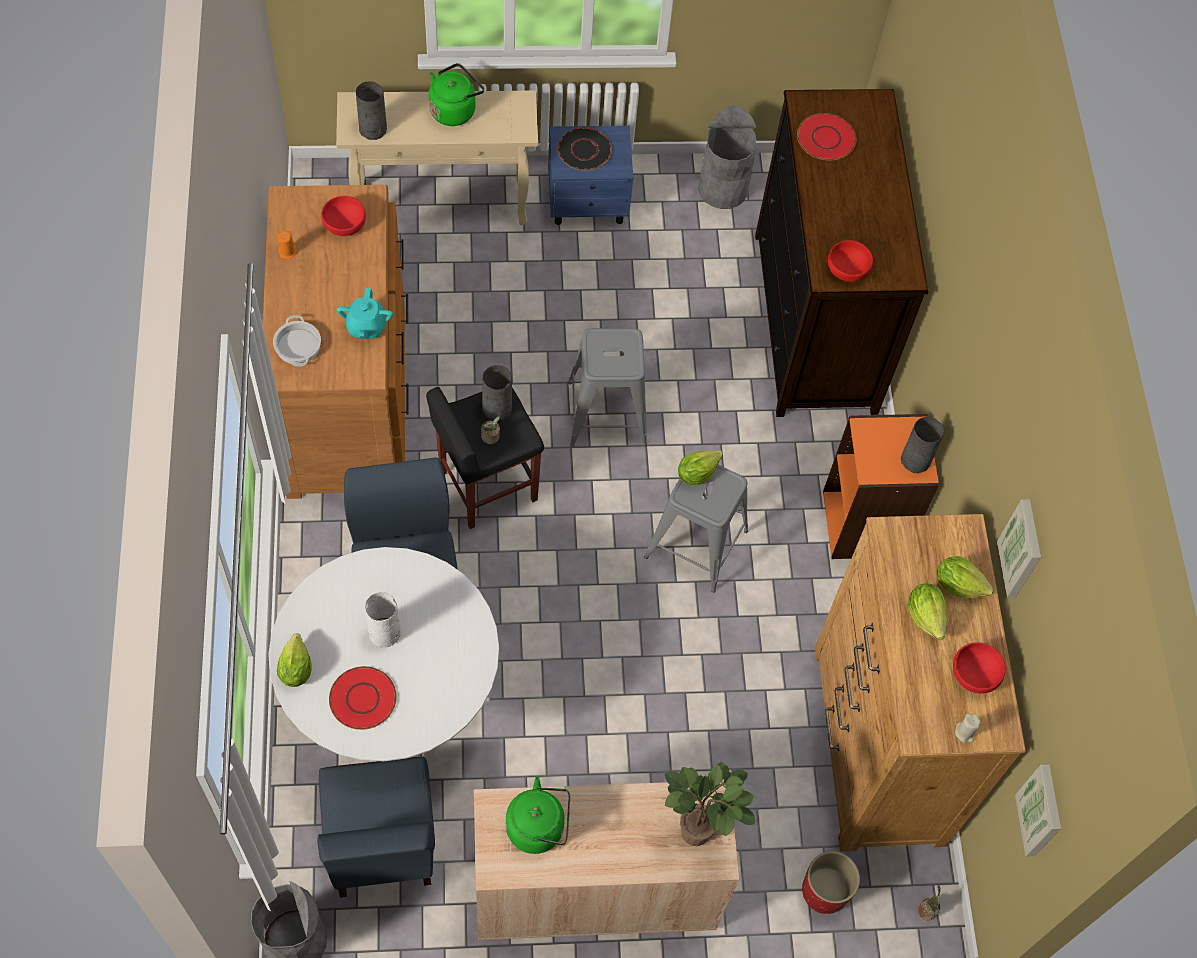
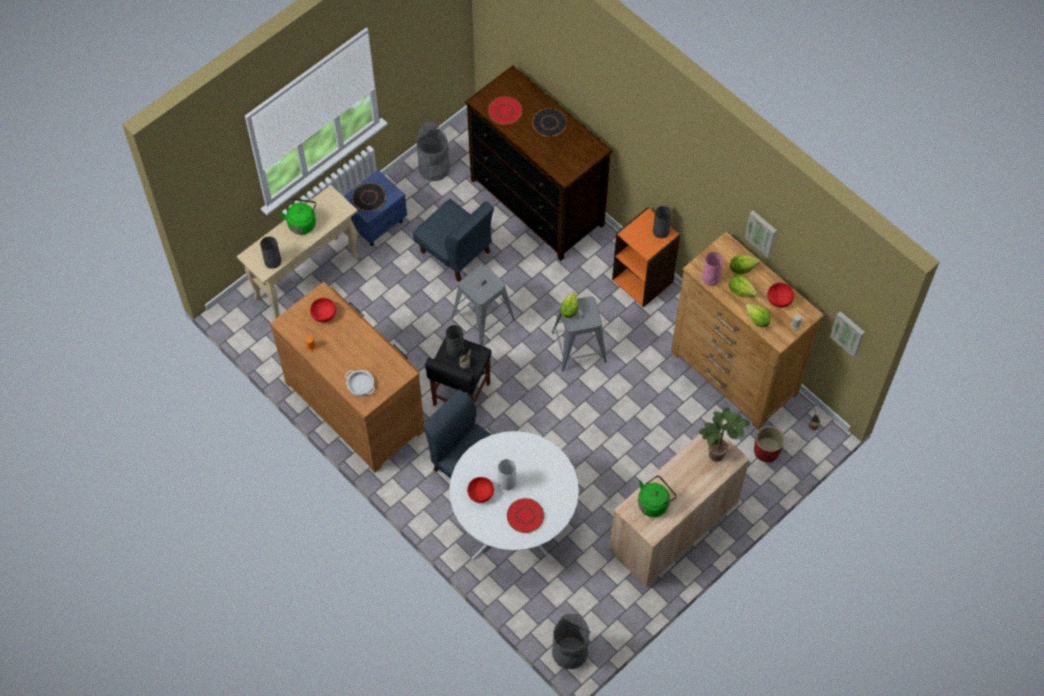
camera: 35 degrees left, 0 degrees up
lettuce [277,633,312,687] -> lettuce moved to [745,303,771,327]
blue chair [317,757,435,898] -> blue chair moved to [413,199,494,282]
turquoise teapot [337,288,393,339] -> none
red bowl [828,240,873,282] -> red bowl moved to [467,477,494,503]
none -> black plate [532,108,567,137]
none -> pink vase [702,252,723,286]

